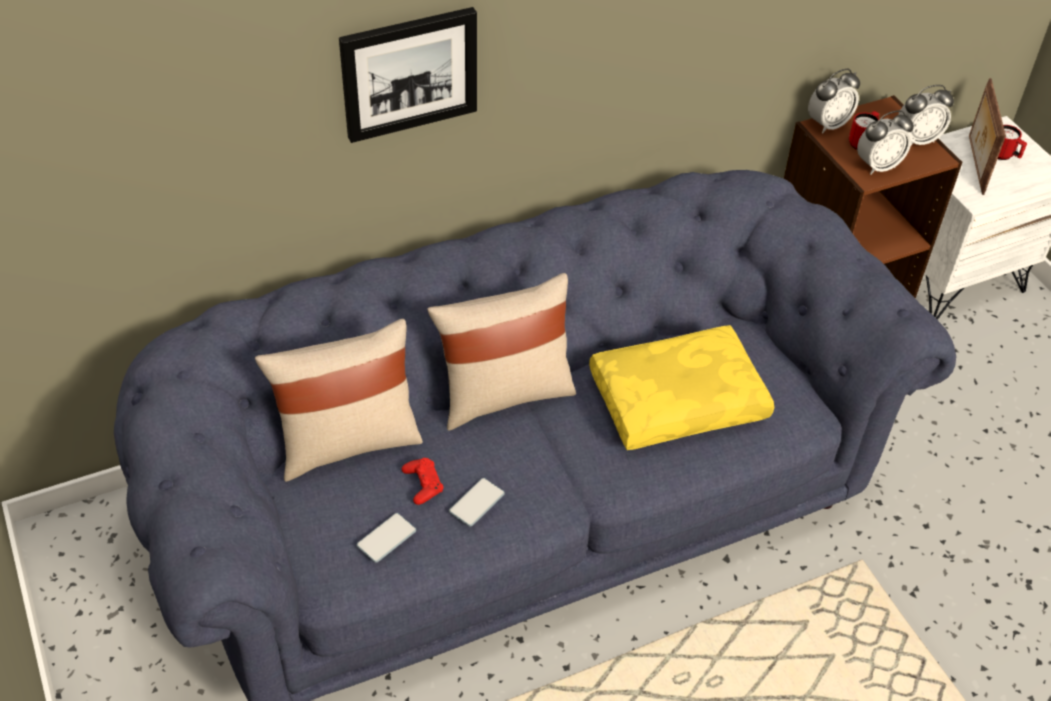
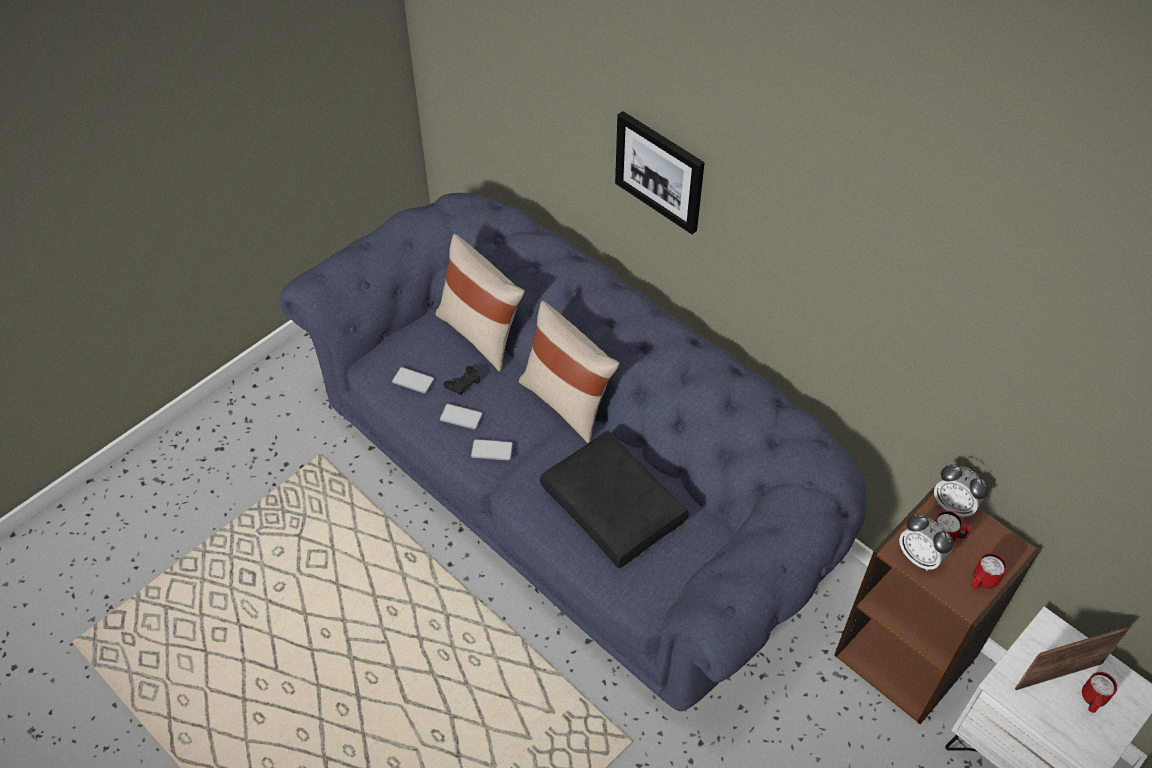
camera: 70 degrees right, 5 degrees up
red game controller [402,458,443,505] -> black game controller [443,366,480,395]
yellow pillow [589,325,774,450] -> black pillow [540,431,689,569]
alarm clock [898,85,954,145] -> red mug [971,553,1007,589]
none -> phone [471,439,513,461]

